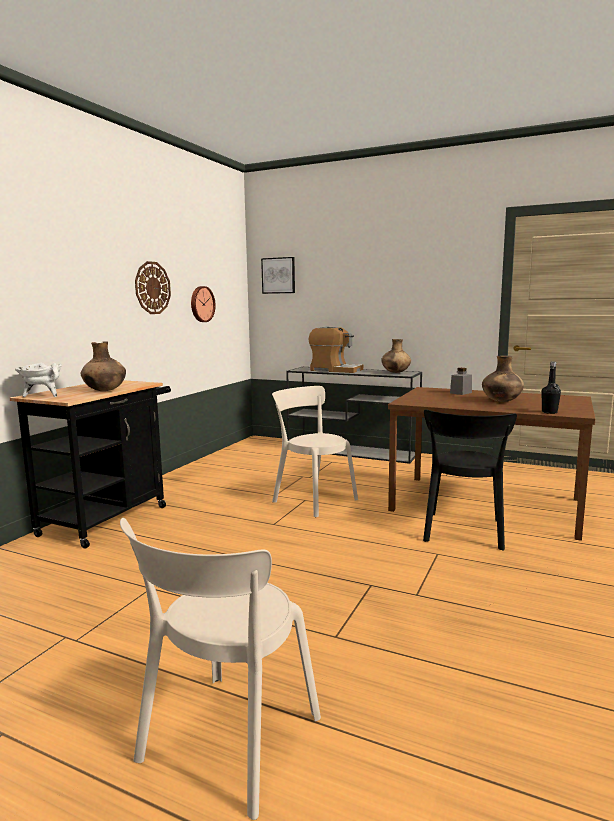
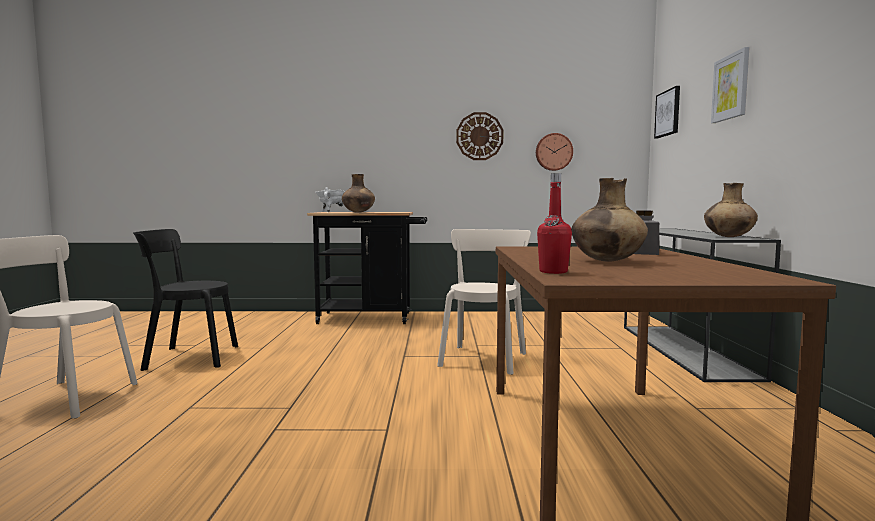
camera: 65 degrees right, 5 degrees down
coffee machine [309,326,363,373] -> none
black chair [423,409,517,550] -> black chair moved to [133,229,238,371]
black bottle [542,362,561,414] -> red bottle [537,173,572,274]
none -> picture [711,47,749,123]

